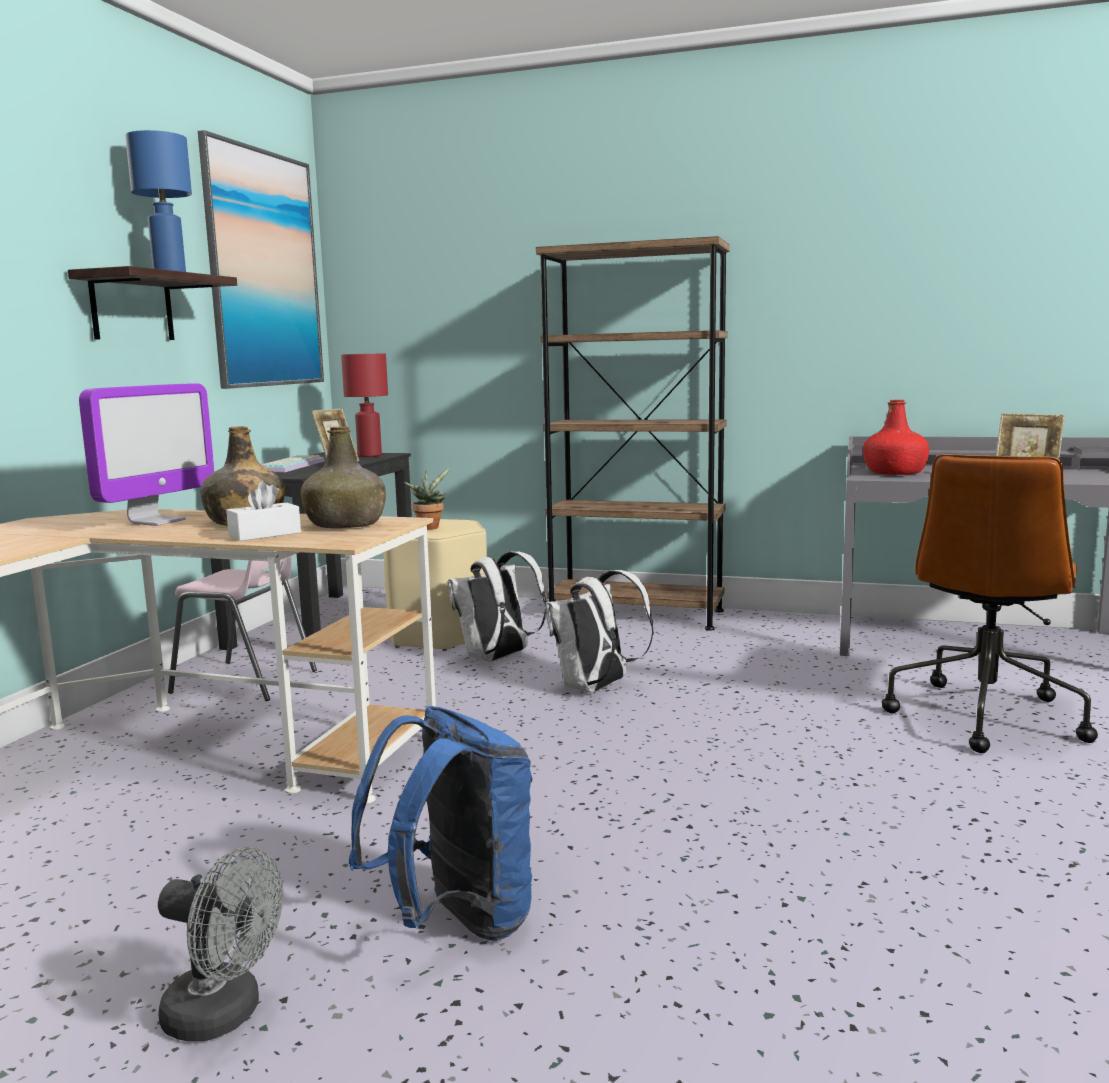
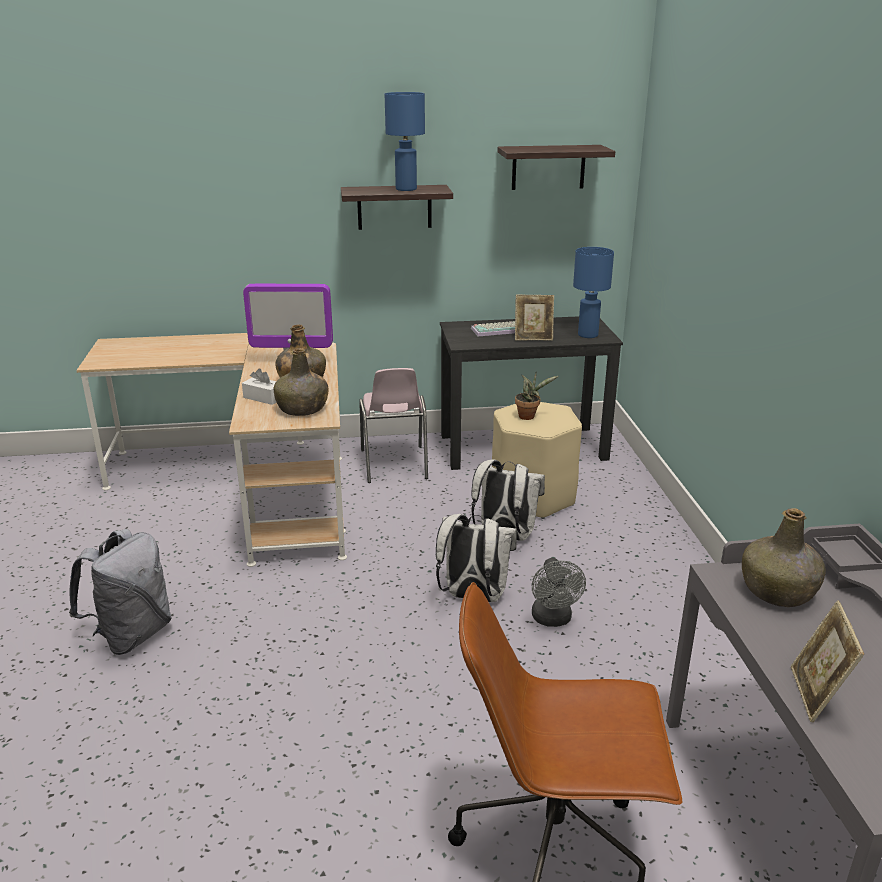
camera: 65 degrees right, 15 degrees up
grey fan [158,847,283,1041] -> grey fan moved to [532,558,586,627]
picture [197,130,324,389] -> shelf [497,145,615,190]
red table lamp [341,353,388,457] -> blue table lamp [573,247,614,338]
blue backpack [349,706,532,941] -> grey backpack [69,529,172,655]
brown bookcase [536,236,730,631] -> none
red bottle [863,400,929,475] -> green bottle [742,508,826,607]

